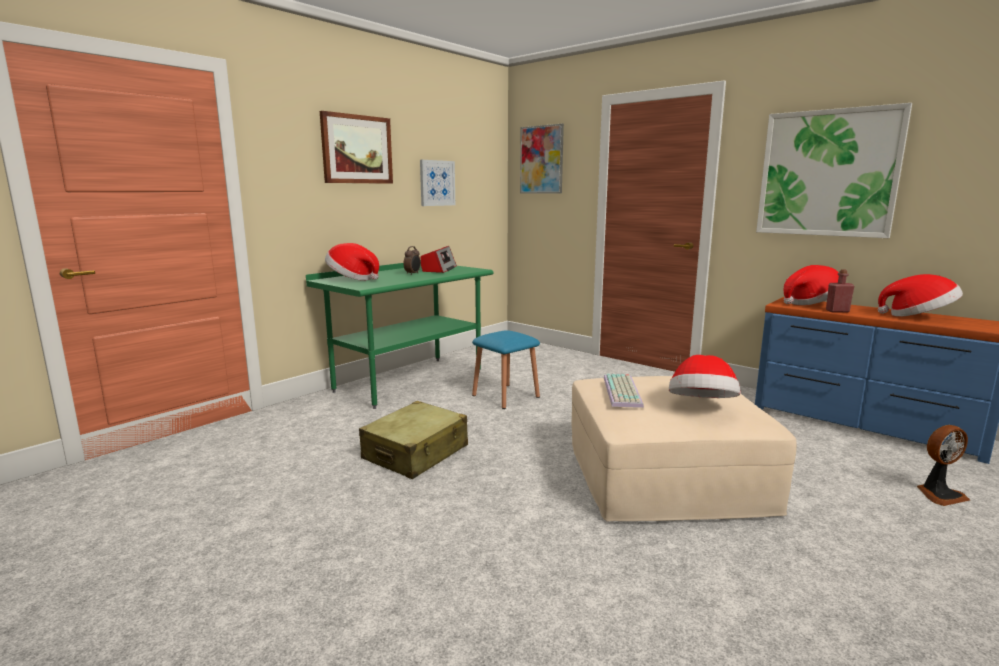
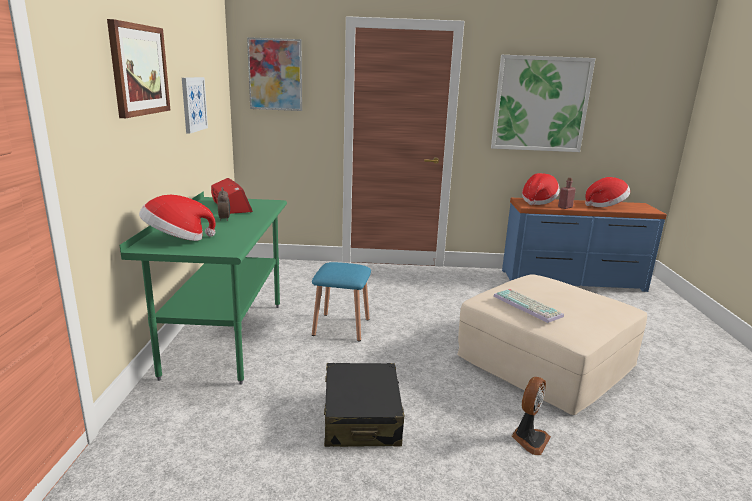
camera: 40 degrees left, 5 degrees up
beige suitcase [359,401,468,479] -> black suitcase [324,363,405,447]
hat [669,355,740,398] -> none
fan [917,425,970,506] -> fan moved to [512,377,551,455]

